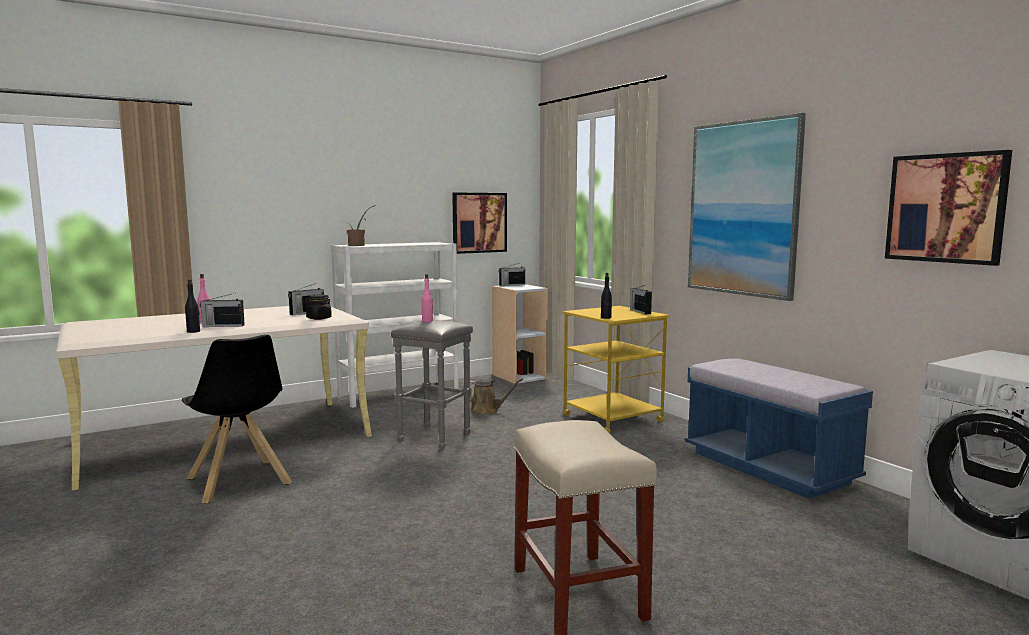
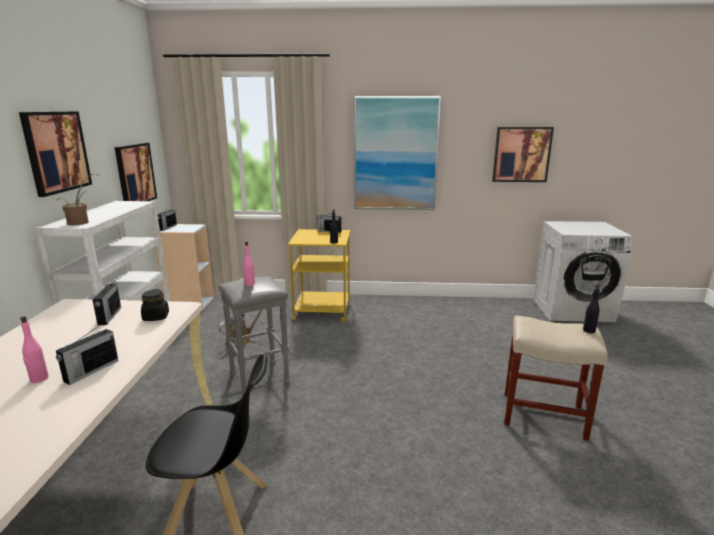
camera: 55 degrees left, 10 degrees up
black bottle [185,279,200,333] -> black bottle moved to [583,284,600,333]
blue bench [685,359,873,499] -> none
none -> picture [19,111,92,197]

